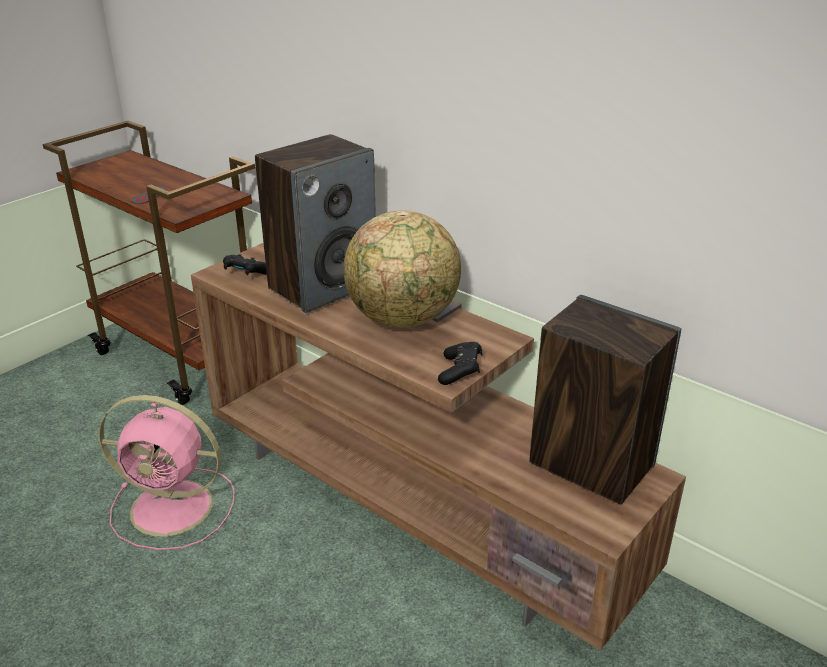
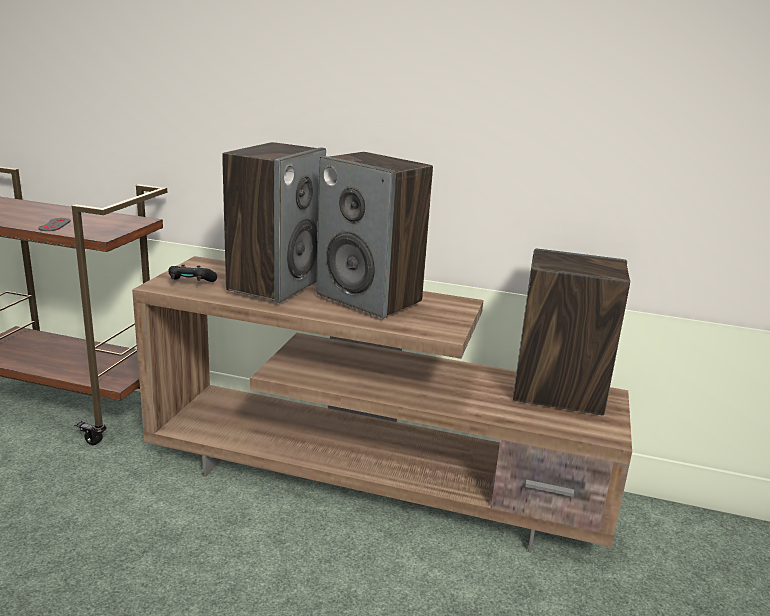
camera: 25 degrees left, 10 degrees down
pink fan [99,395,235,550] -> none
globe [343,210,461,328] -> speaker [316,152,433,318]
black game controller [438,342,482,385] -> none

